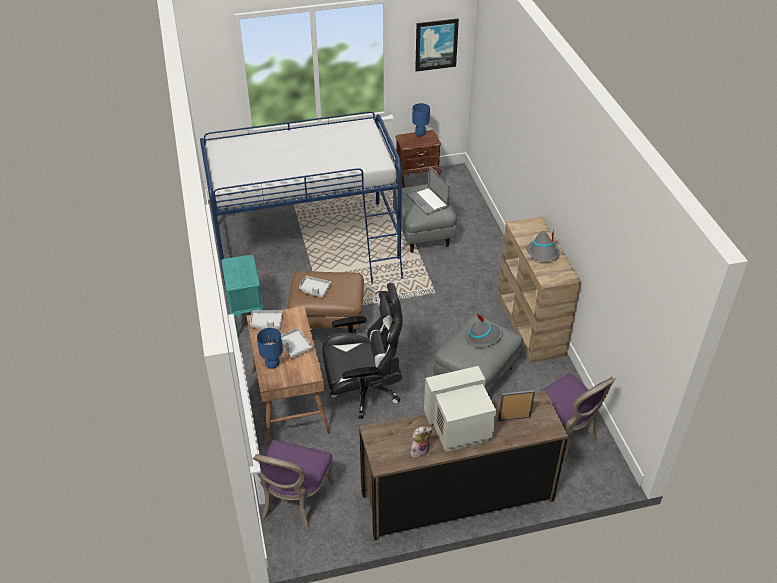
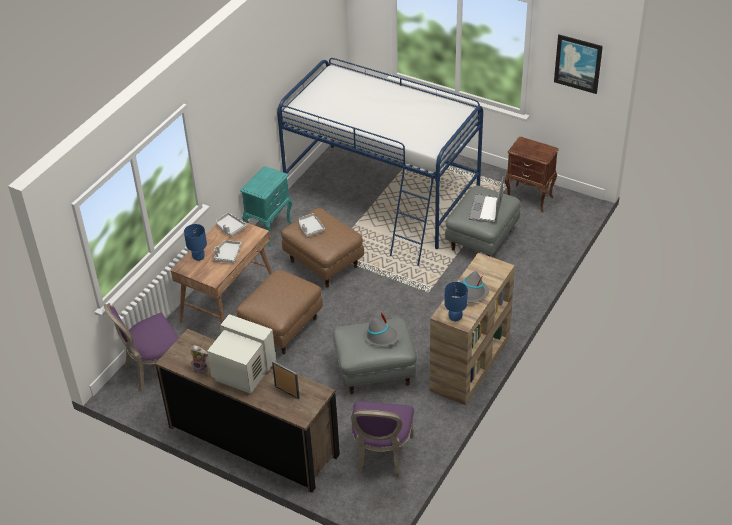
camera: 45 degrees right, 0 degrees up
black office chair [322,283,403,418] -> brown ottoman [236,270,323,354]
blue table lamp [412,103,430,136] -> blue table lamp moved to [444,282,468,321]

